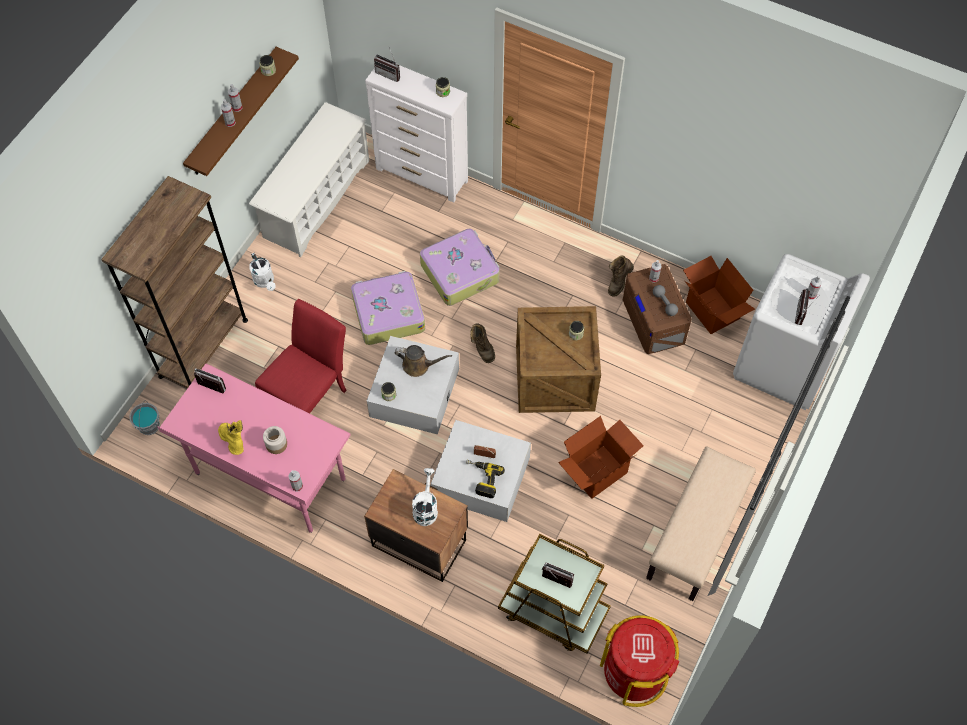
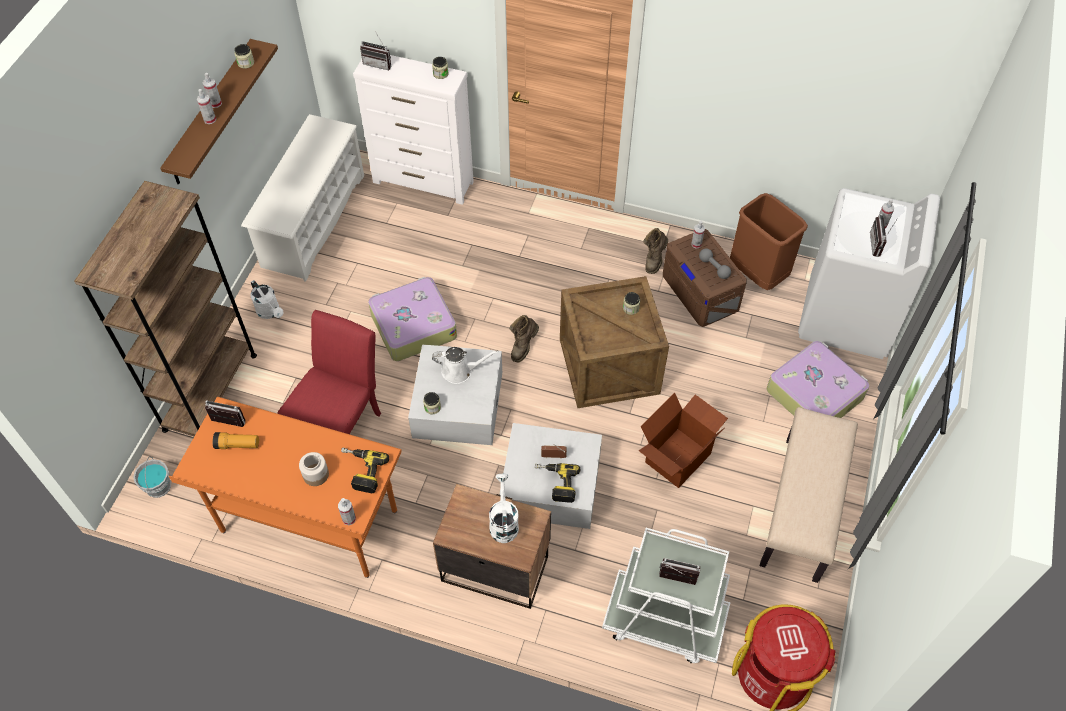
camera: 10 degrees left, 5 degrees down
pink desk [157,363,351,533] -> orange desk [169,397,402,578]
yellow boot [218,420,244,455] -> none
brown watering can [395,345,452,377] -> white watering can [432,347,498,384]
suitcase [420,229,499,306] -> suitcase moved to [767,341,869,418]
brown boot [470,323,495,363] -> brown boot turned 60 degrees clockwise [509,315,539,362]
brown cart [498,534,611,654] -> white cart [602,528,731,663]
cardboard box [683,256,755,334] -> brown trash can [730,193,808,290]
none -> flashlight [212,432,259,449]
none -> power drill [341,448,389,493]

